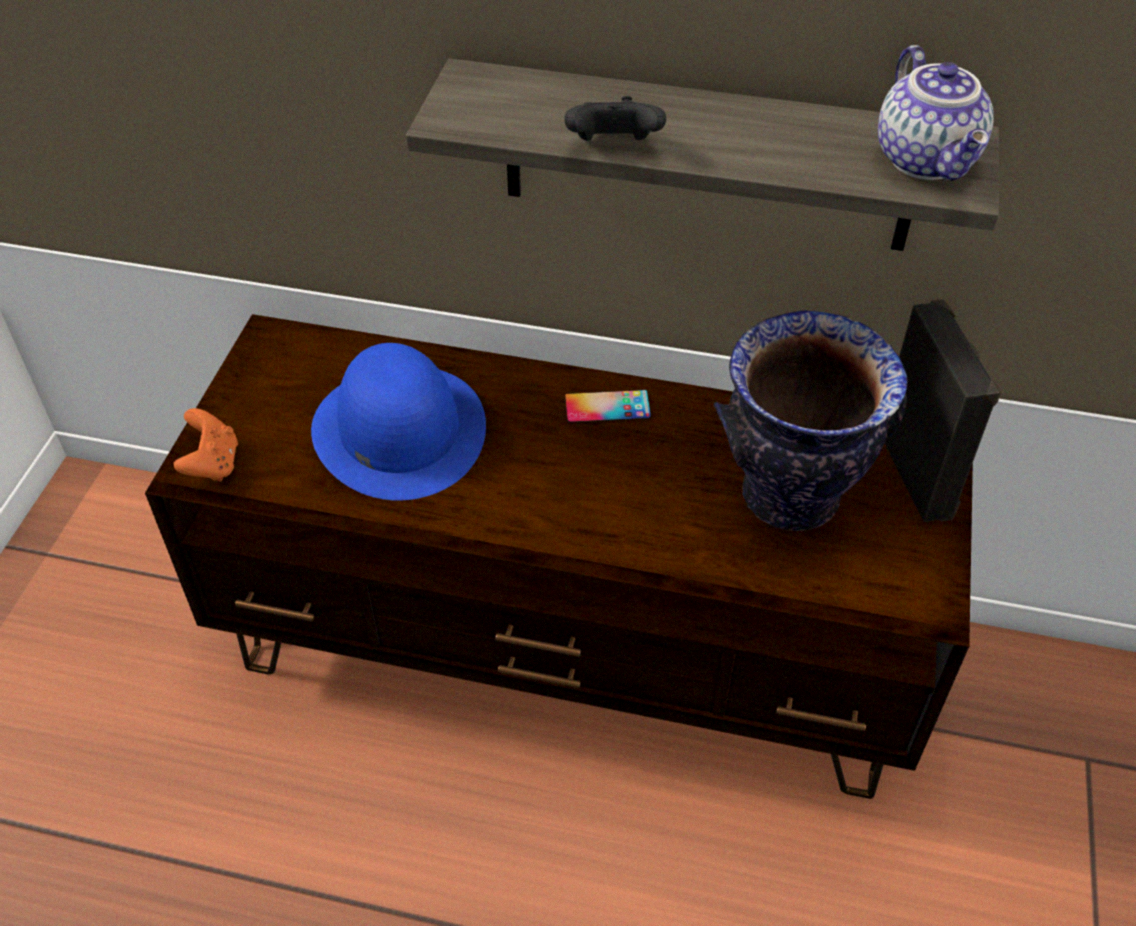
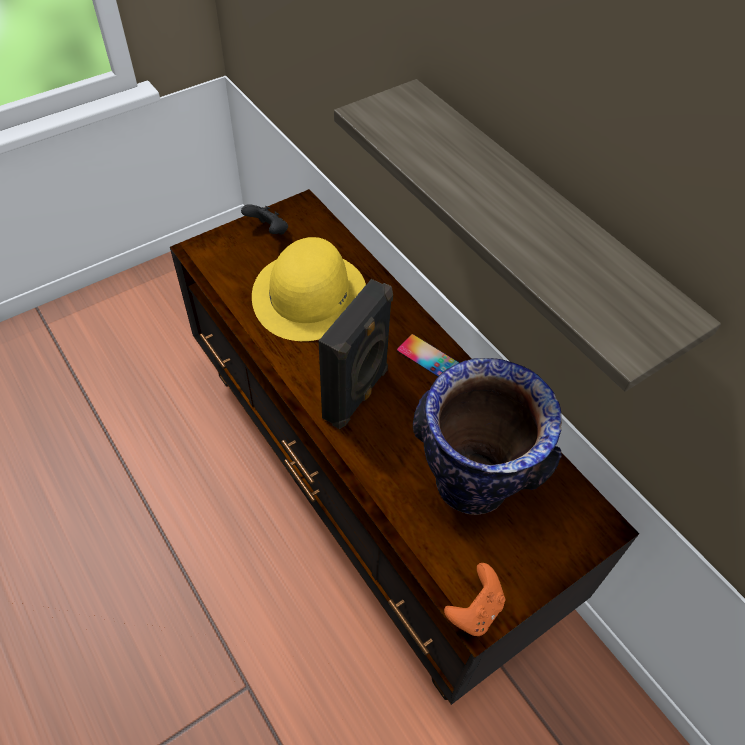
camera: 40 degrees right, 5 degrees up
orange game controller [174,408,238,482] -> orange game controller moved to [444,563,505,636]
blue hat [311,343,486,500] -> yellow hat [252,237,366,341]
black game controller [564,96,666,141] -> black game controller moved to [241,205,288,235]
teapot [878,45,994,181] -> none
black speaker [885,299,1001,522] -> black speaker moved to [319,279,393,429]

